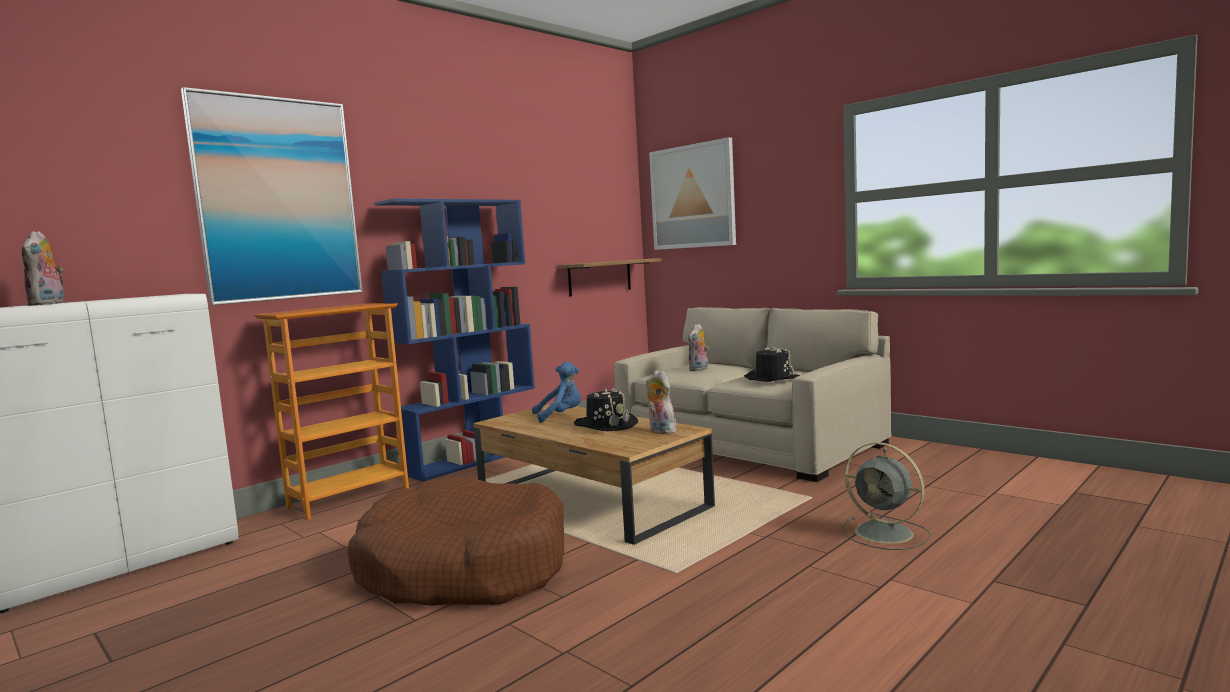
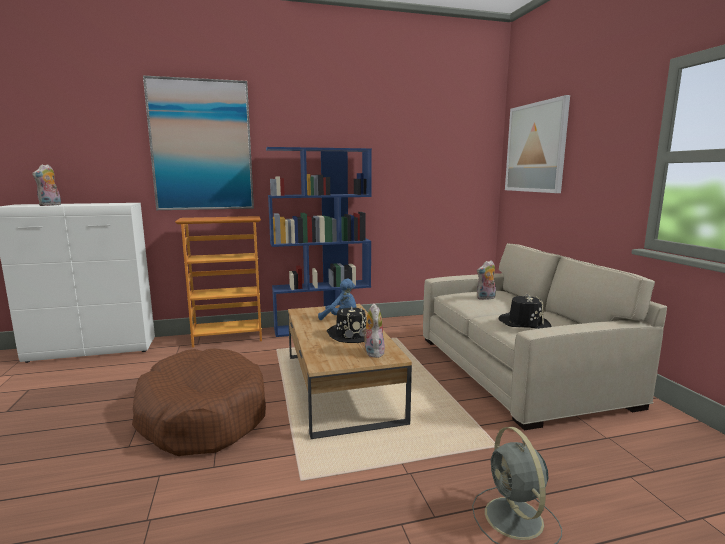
camera: 30 degrees right, 5 degrees up
shelf [558,258,662,297] -> none

